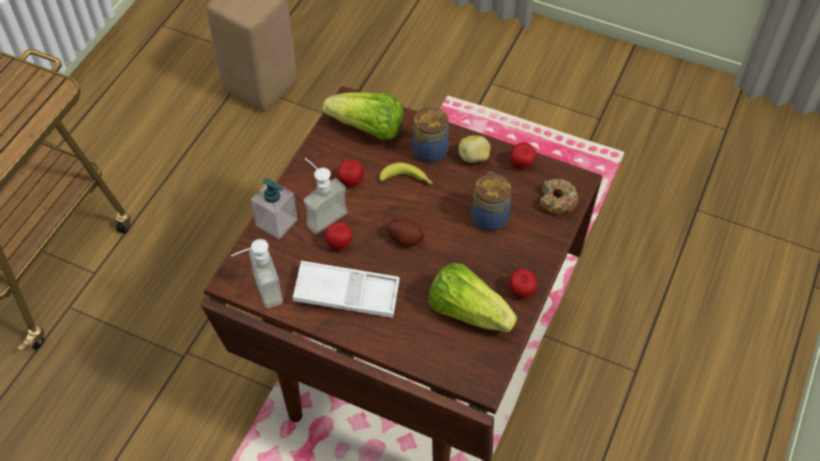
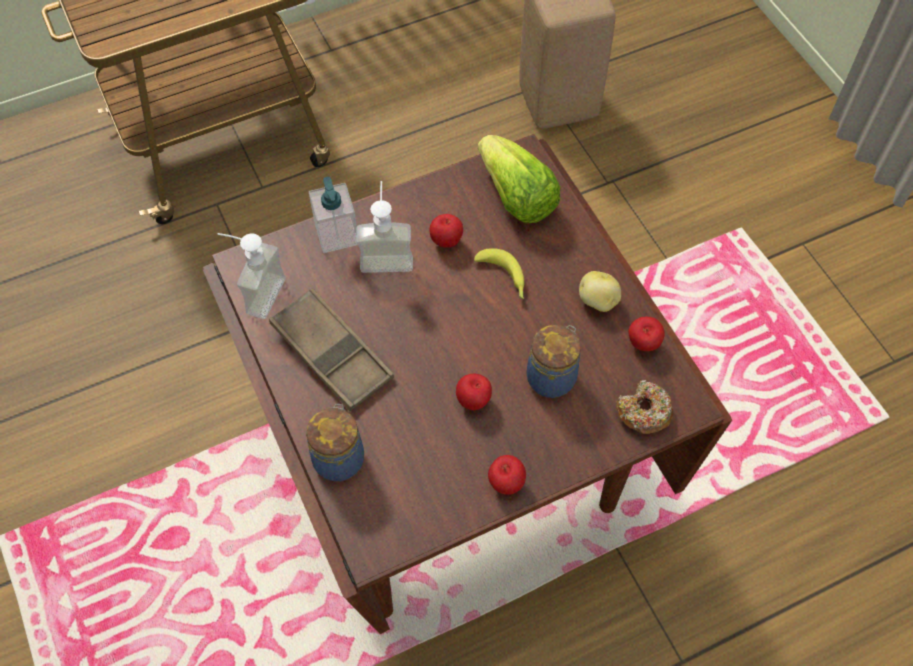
camera: 40 degrees right, 5 degrees up
white tray [293,261,400,318] -> brown tray [269,288,394,412]
apple [325,222,352,250] -> apple moved to [456,374,492,410]
potato [387,218,424,247] -> none
jar [413,107,449,163] -> jar moved to [306,404,364,481]
lettuce [429,263,517,332] -> none

